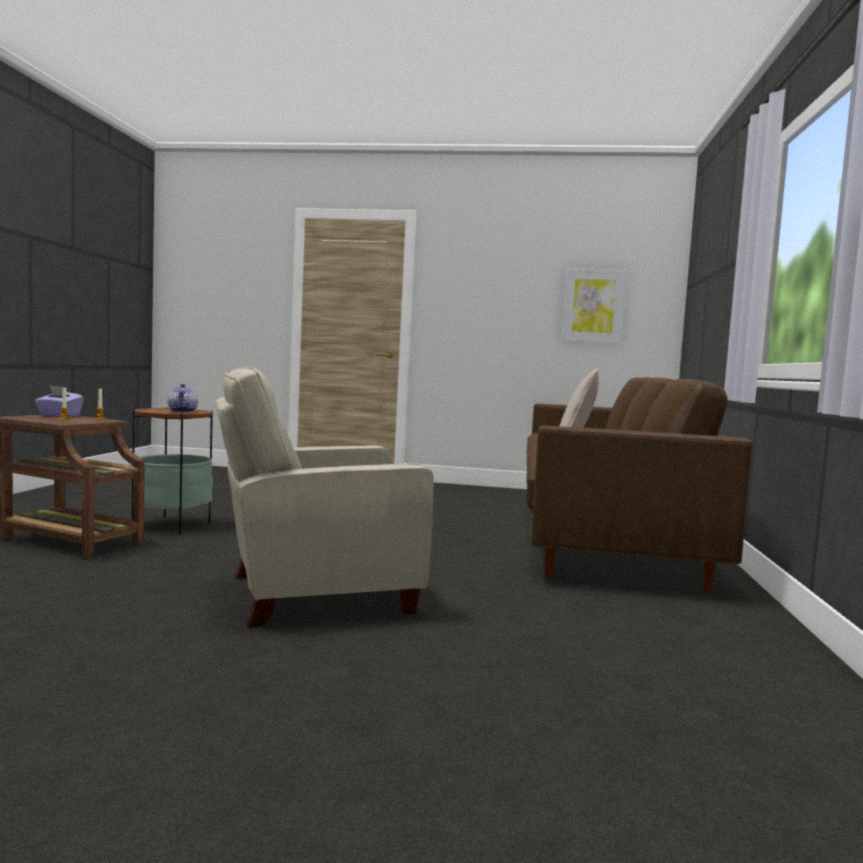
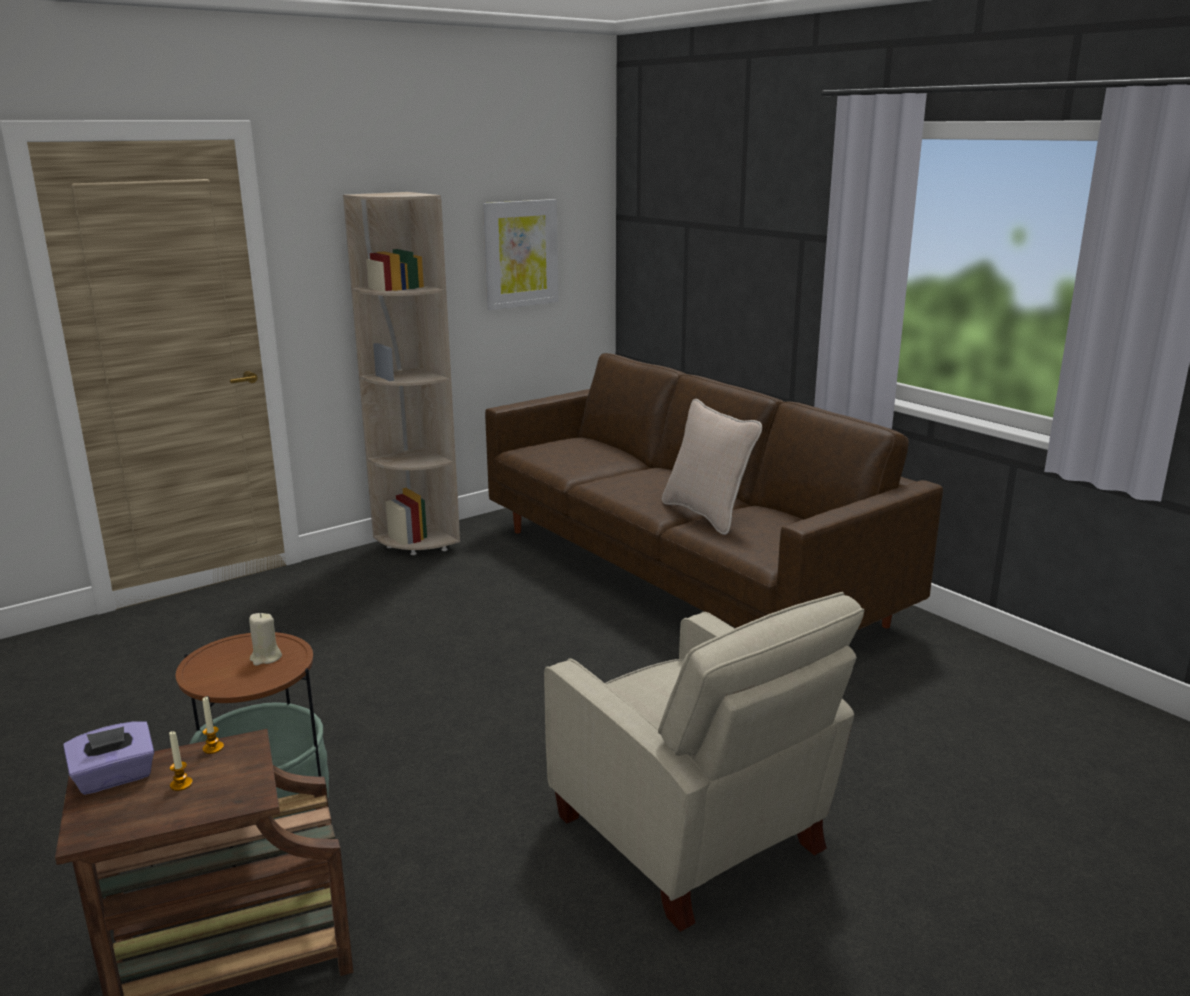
camera: 45 degrees left, 15 degrees up
teapot [168,384,198,413] -> beige candle [249,613,282,666]
beige armchair [215,367,434,628] -> beige armchair turned 60 degrees counterclockwise [544,592,865,932]
none -> beige bookcase [343,192,460,555]

